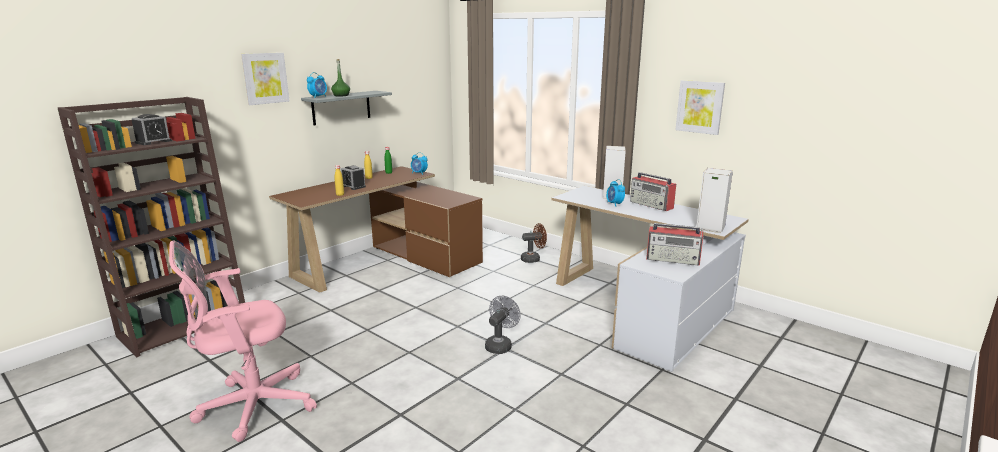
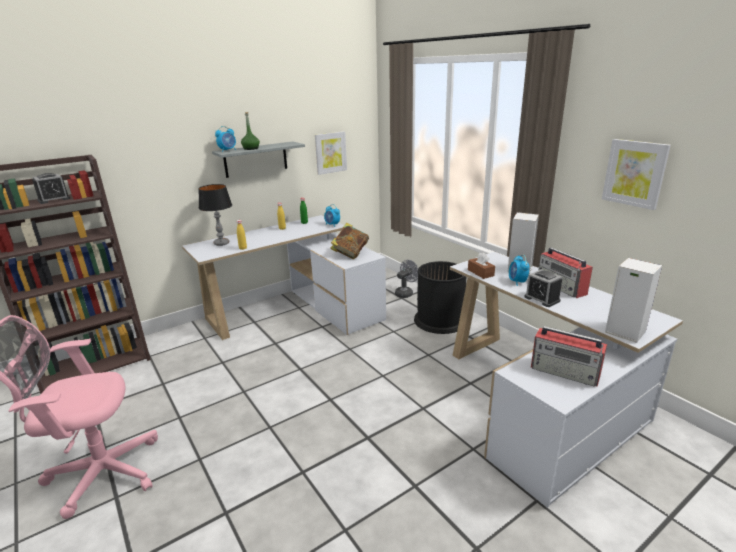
camera: 15 degrees right, 5 degrees up
picture [241,53,289,105] -> picture moved to [315,131,347,175]
brown desk [269,166,483,293] -> white desk [182,215,386,340]
alarm clock [340,165,366,190] -> alarm clock moved to [524,269,562,307]
grey fan [485,296,521,354] -> grey fan moved to [395,260,418,298]
brown fan [521,223,547,263] -> black trash can [414,261,466,334]
none -> table lamp [198,184,232,246]
none -> book [330,223,369,259]
none -> brown tissue box [468,253,495,279]

